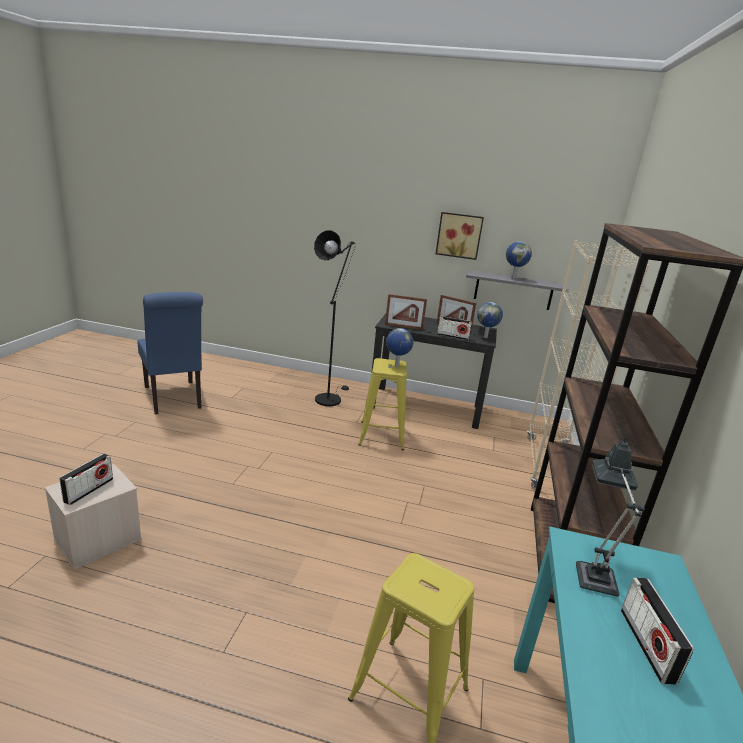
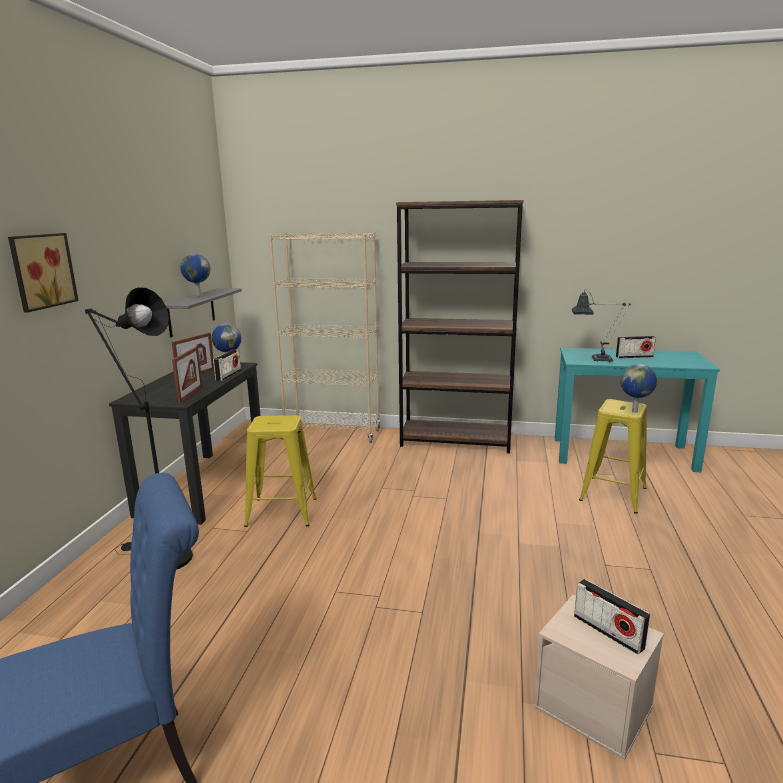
camera: 90 degrees left, 5 degrees down
radio [59,454,113,505] -> radio turned 150 degrees counterclockwise [574,579,650,655]
globe [386,328,414,367] -> globe moved to [620,364,657,413]
picture [436,212,484,260] -> picture moved to [8,233,78,313]

